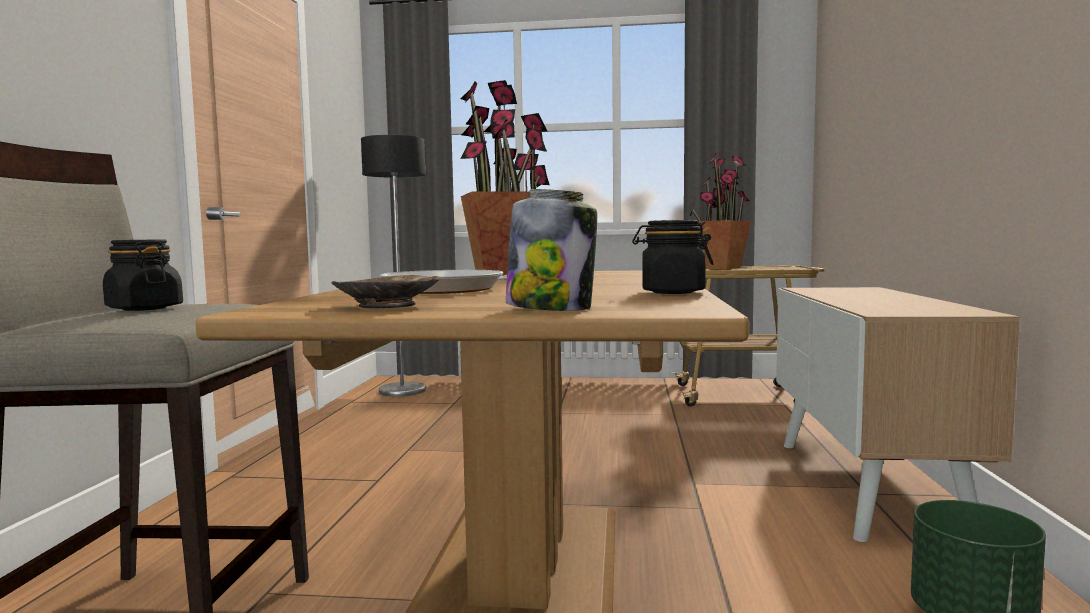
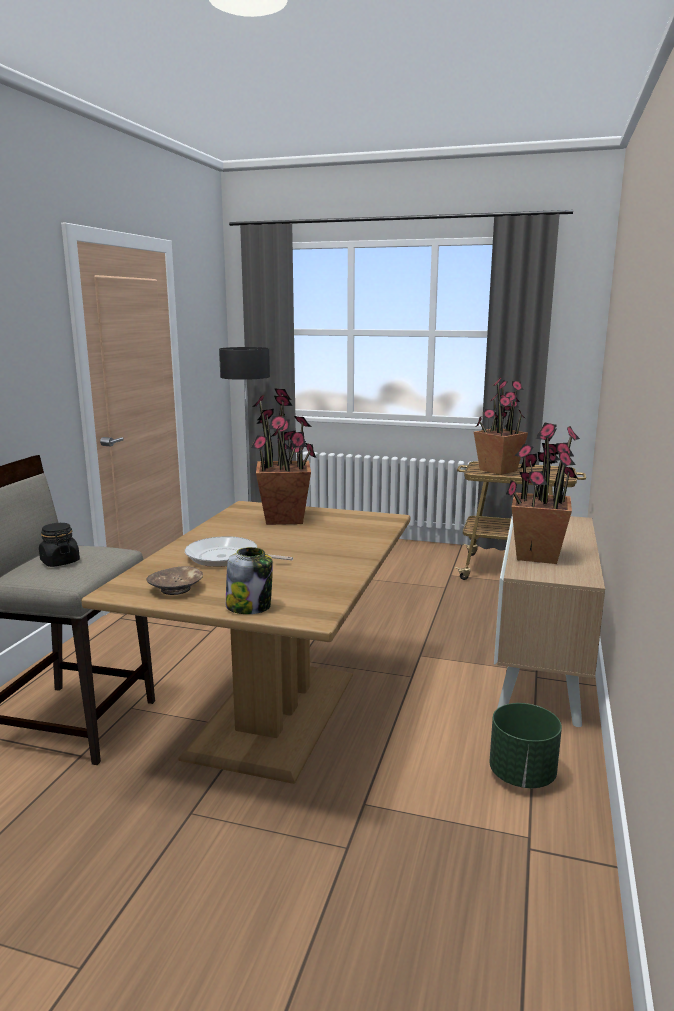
camera: 10 degrees right, 10 degrees up
black jar [632,220,714,294] -> none
none -> potted plant [506,423,580,564]

